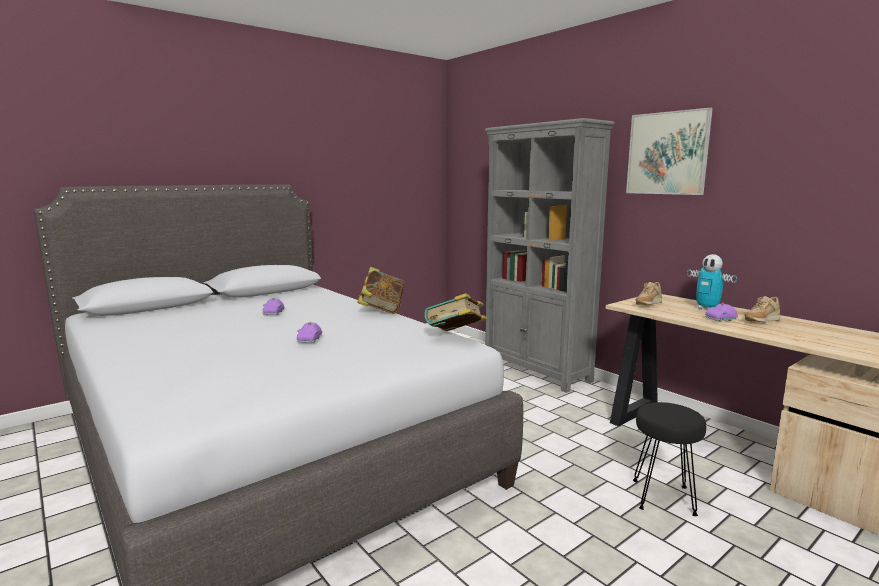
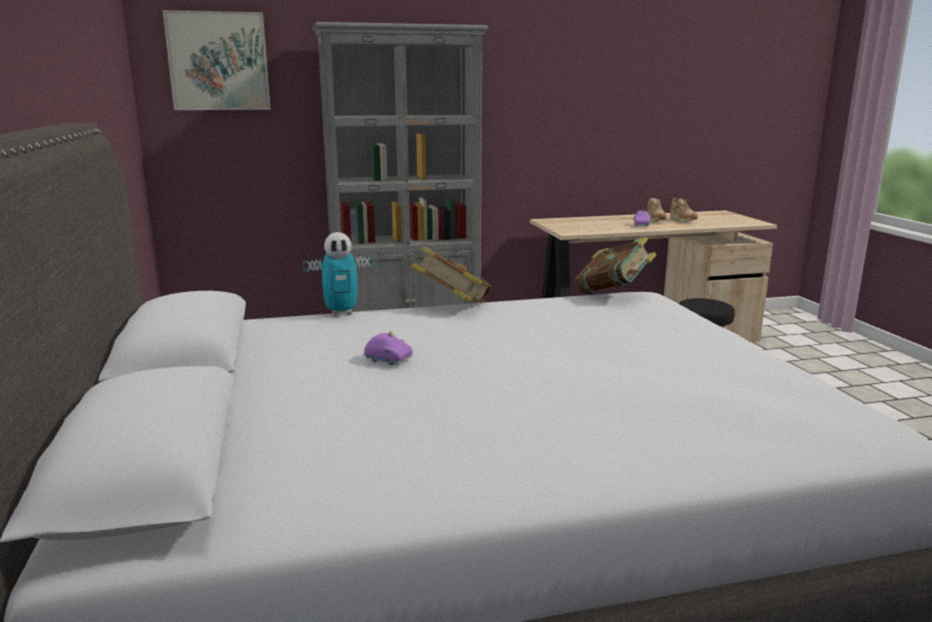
camera: 65 degrees left, 5 degrees up
purple toy car [297,321,322,343] -> none
picture [626,108,713,195] -> picture moved to [162,10,271,110]
beige shoe [636,282,662,305] -> beige shoe moved to [670,198,698,222]
toy robot [687,254,737,310] -> toy robot moved to [302,232,375,316]

